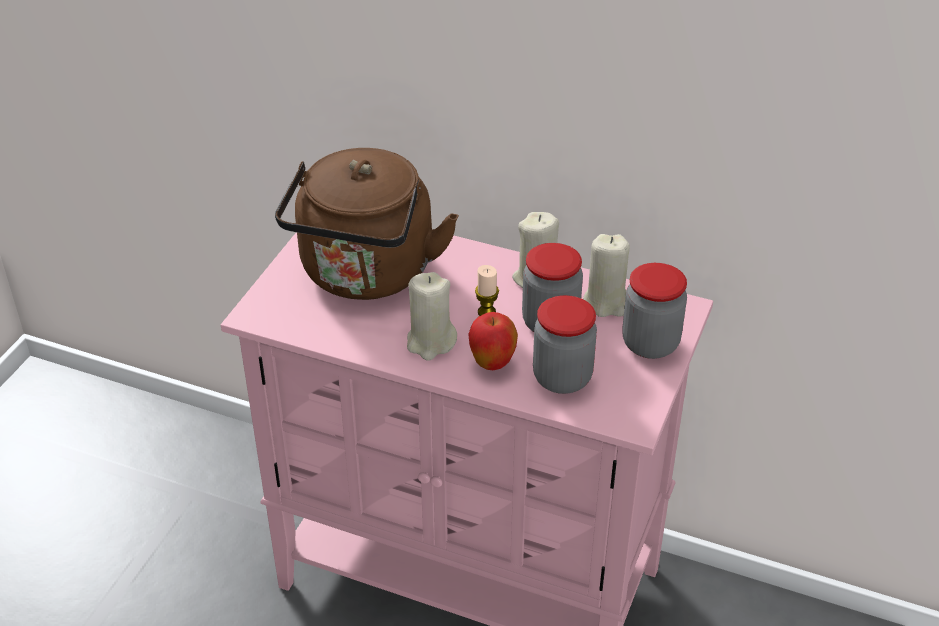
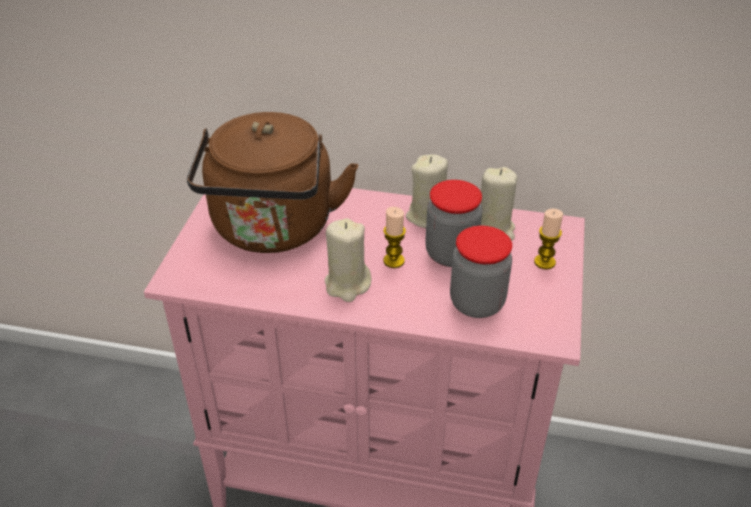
camera: 10 degrees left, 0 degrees up
apple [468,312,518,370] -> none
jar [622,263,687,359] -> candle [534,209,563,270]

